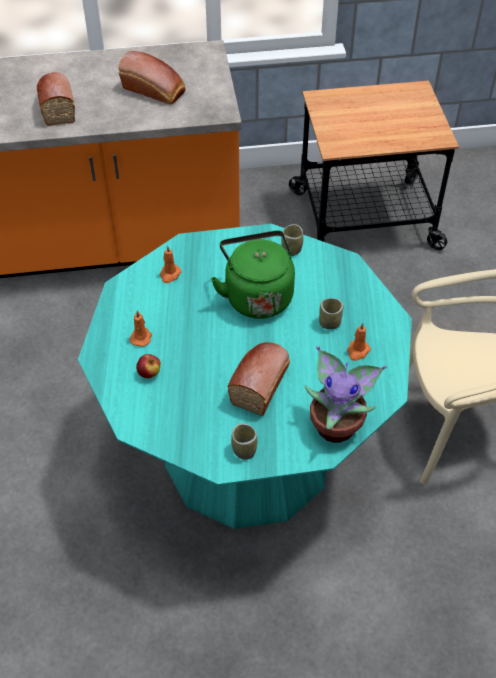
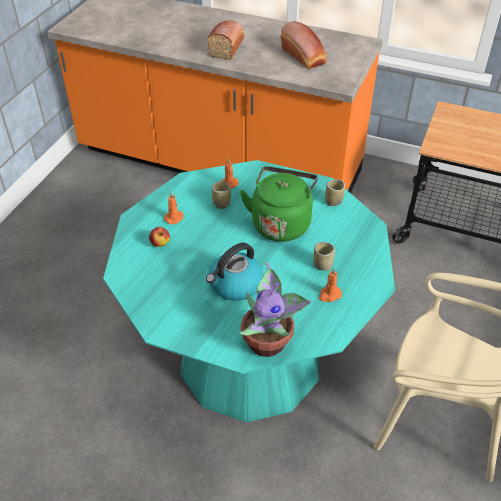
camera: 30 degrees right, 5 degrees down
bread [228,342,290,416] -> kettle [206,243,263,301]
cup [231,423,258,460] -> cup moved to [212,181,231,209]

